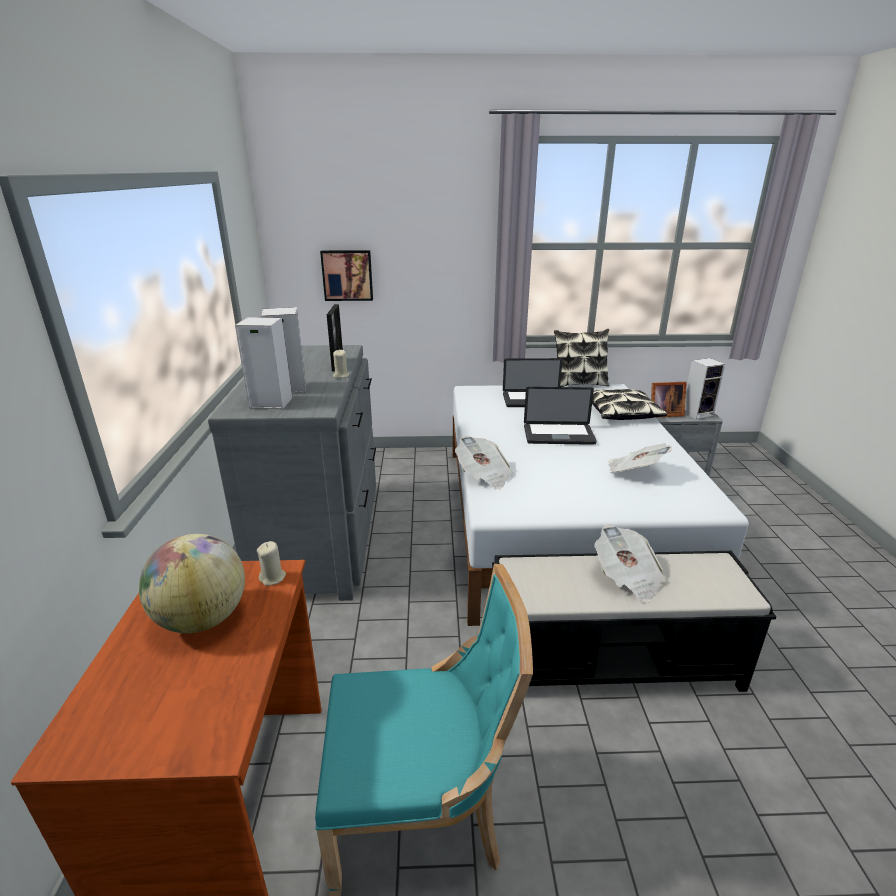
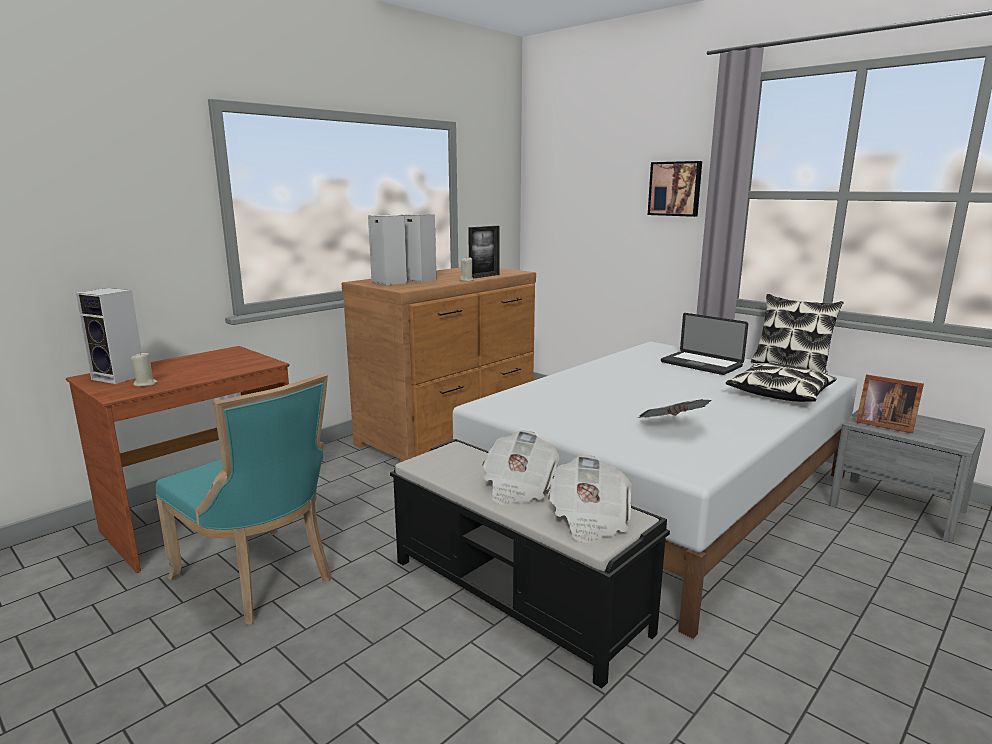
camera: 45 degrees right, 10 degrees down
globe [139,534,245,633] -> none
grey dresser [208,345,376,601] -> brown dresser [342,267,536,462]
beige candle [257,541,286,586] -> beige candle moved to [131,352,158,386]
picture [320,250,373,301] -> picture moved to [648,161,702,217]
newspaper [455,436,513,489] -> newspaper moved to [548,455,632,543]
laptop [524,387,597,445] -> none
speaker [685,358,725,419] -> speaker moved to [75,288,142,384]

